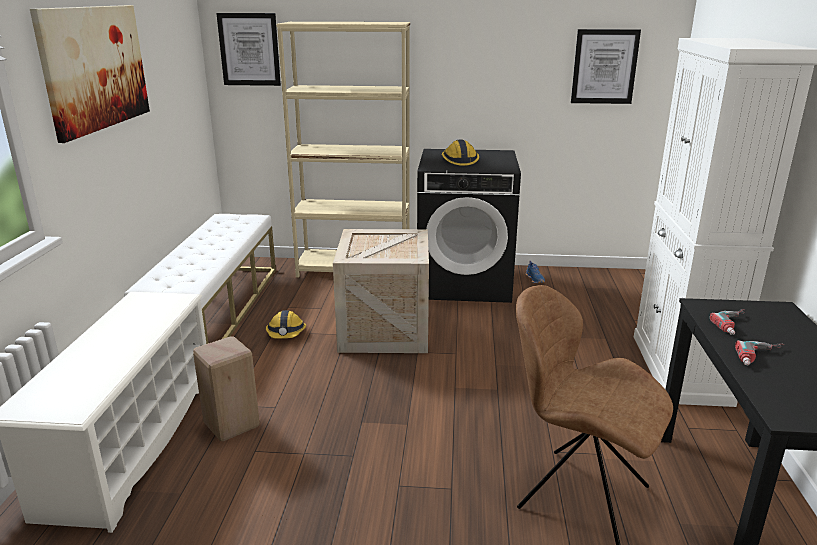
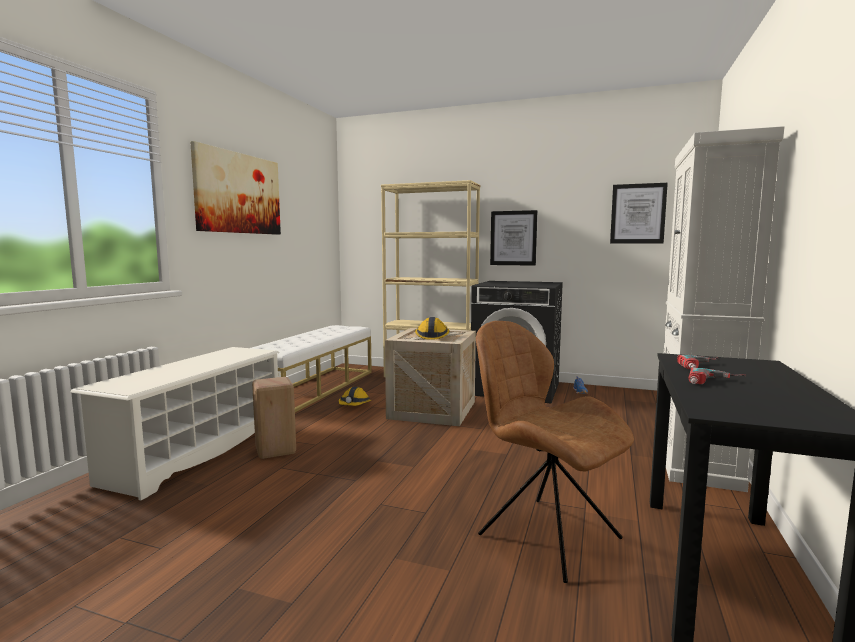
camera: 15 degrees right, 15 degrees down
picture [216,13,281,86] -> picture moved to [490,210,537,266]
hard hat [442,140,479,166] -> hard hat moved to [415,317,450,340]

